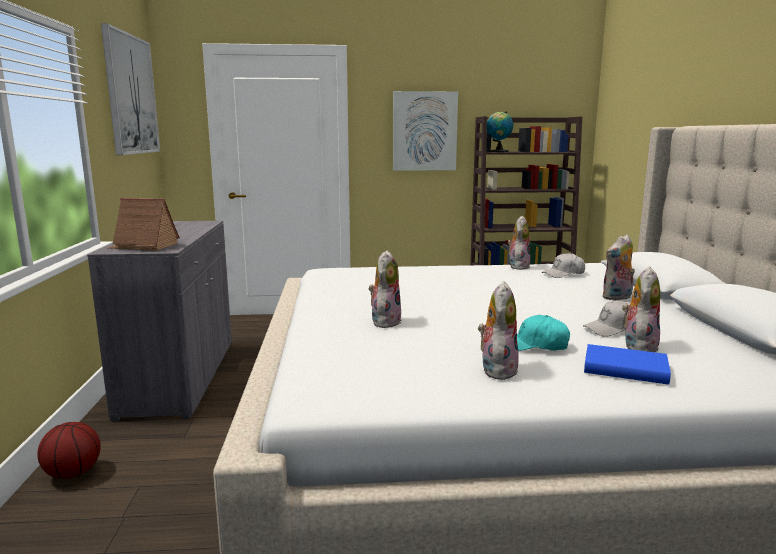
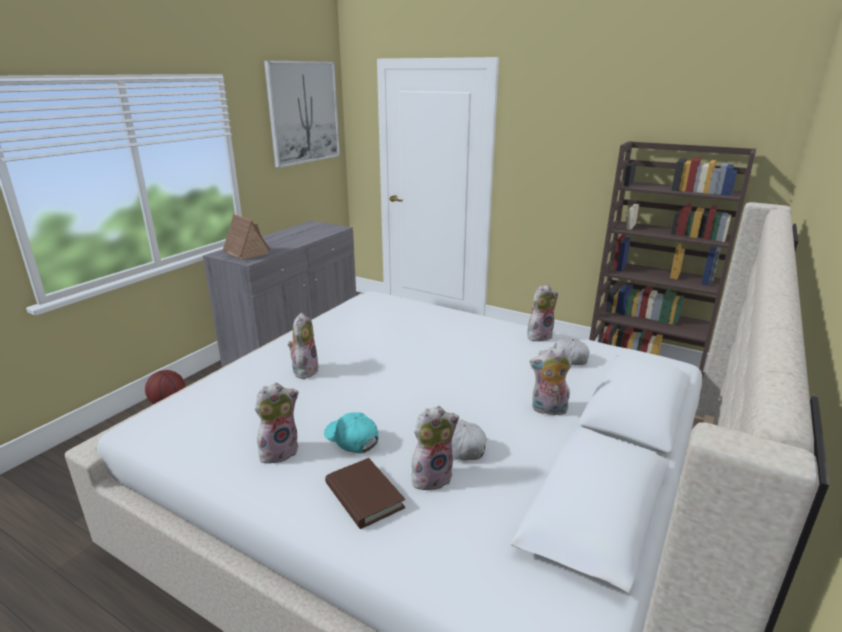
camera: 35 degrees right, 10 degrees up
plush toy [369,250,402,328] -> plush toy turned 45 degrees counterclockwise [288,312,319,379]
picture [393,91,458,171] -> none
globe [487,112,513,152] -> none
blue book [584,344,671,385] -> brown book [325,458,405,529]

